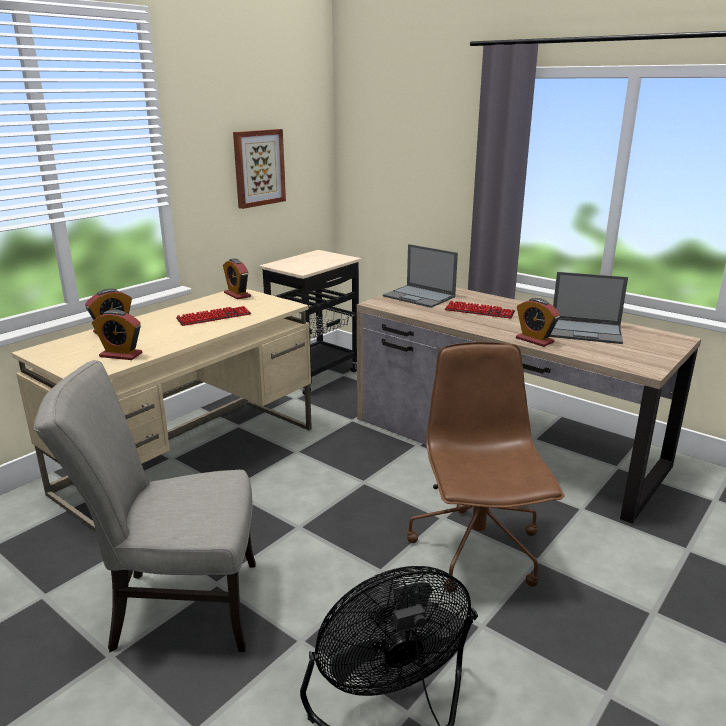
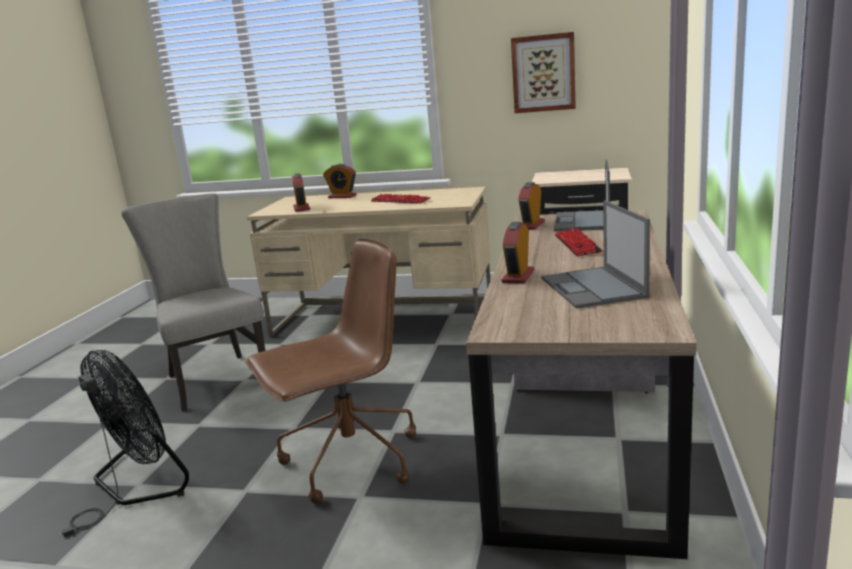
camera: 65 degrees right, 5 degrees down
alarm clock [223,258,251,300] -> alarm clock moved to [518,182,545,230]

